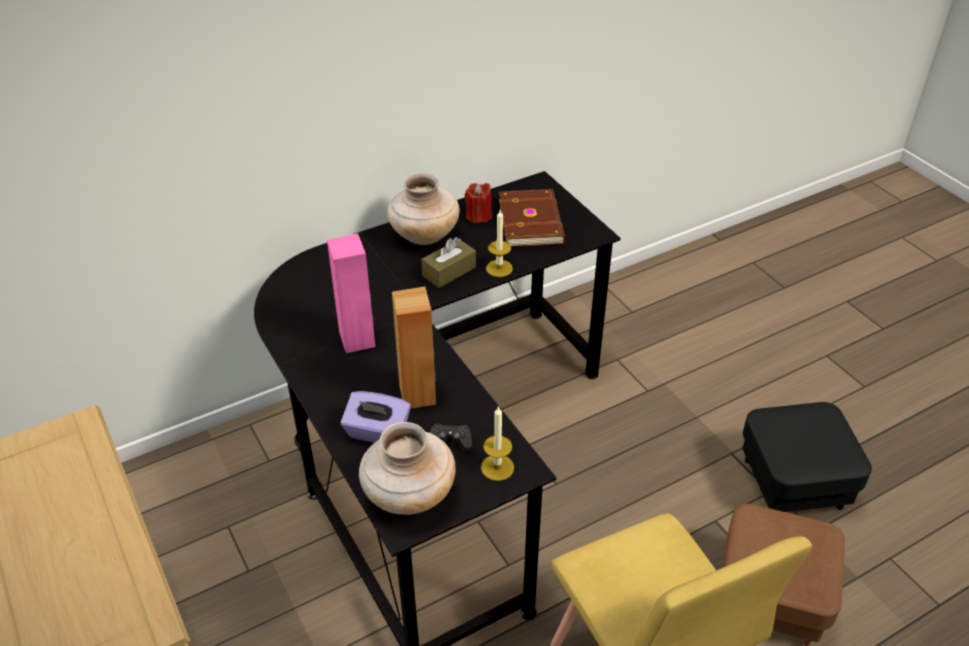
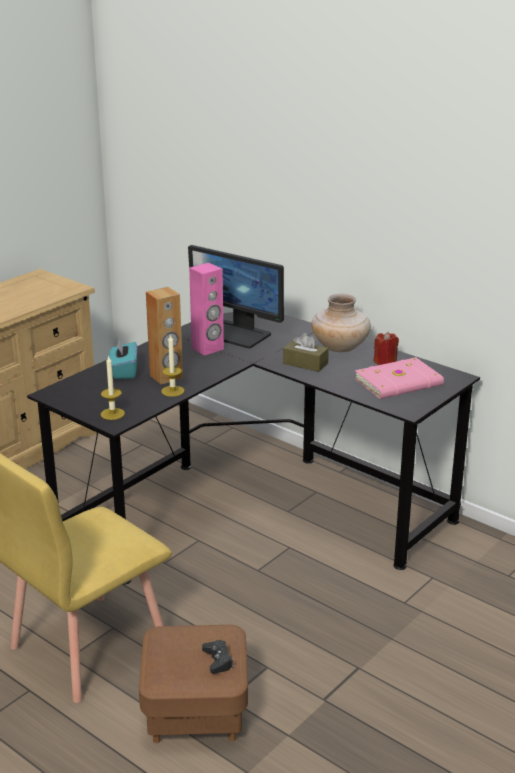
camera: 70 degrees right, 15 degrees down
purple tissue box [341,391,411,443] -> turquoise tissue box [109,339,137,379]
beige vase [359,422,456,515] -> none
black game controller [430,424,472,453] -> black game controller moved to [202,640,234,674]
candle [486,210,513,277] -> candle moved to [161,334,184,397]
brown book [499,189,565,247] -> pink book [355,357,444,399]
black ottoman [742,402,872,512] -> none
none -> monitor [188,245,284,348]

